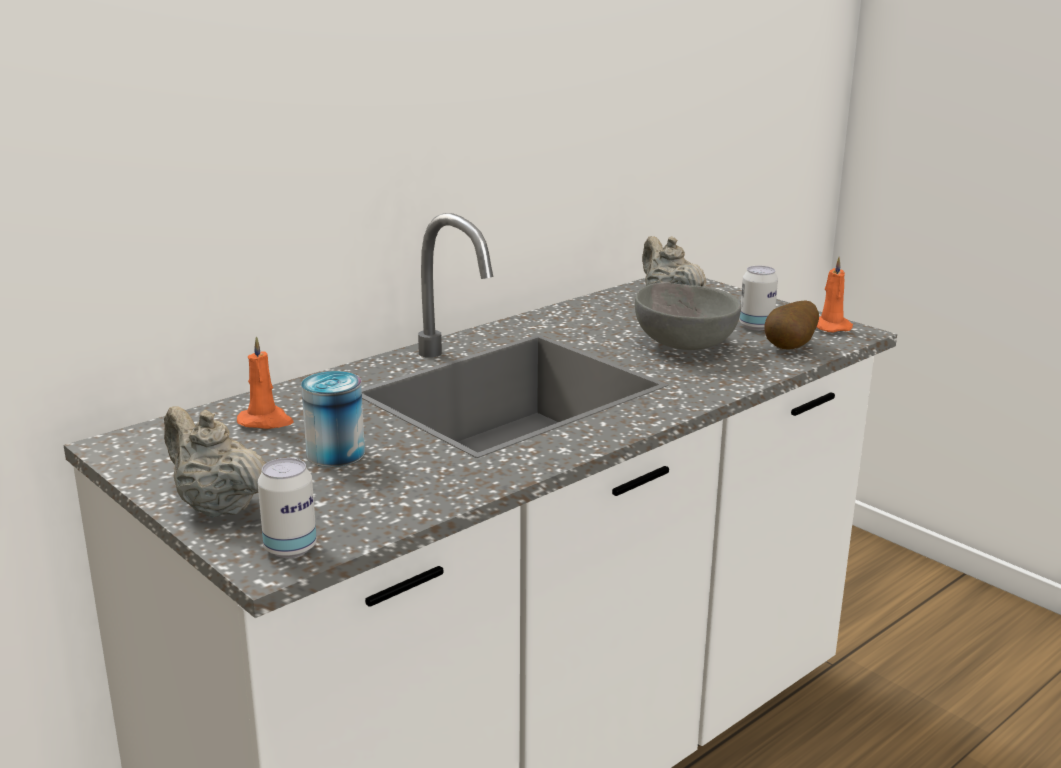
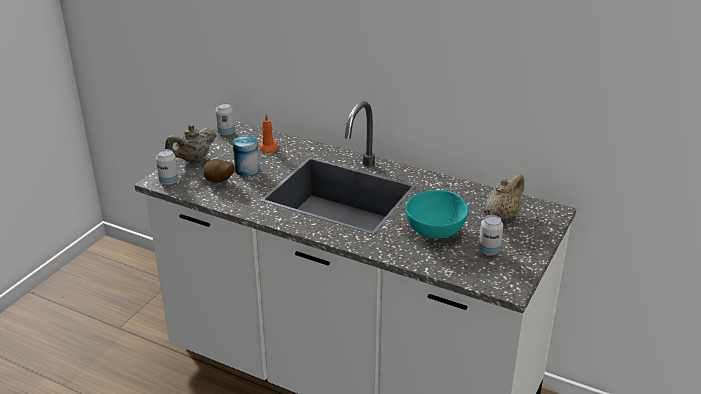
camera: 70 degrees right, 10 degrees up
beige teapot [164,406,266,518] -> beige teapot turned 150 degrees counterclockwise [165,125,216,162]
grey bowl [635,282,741,350] -> turquoise bowl [405,190,468,239]
potato [764,300,819,350] -> potato moved to [203,159,235,183]
orange candle [817,257,853,333] -> none
none -> can [216,103,235,136]

